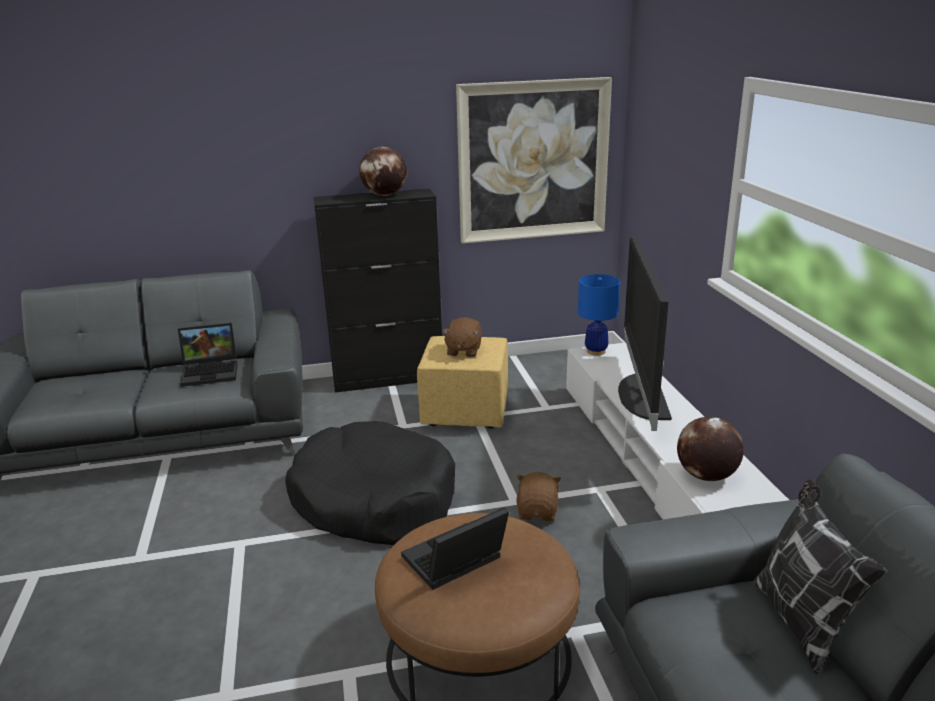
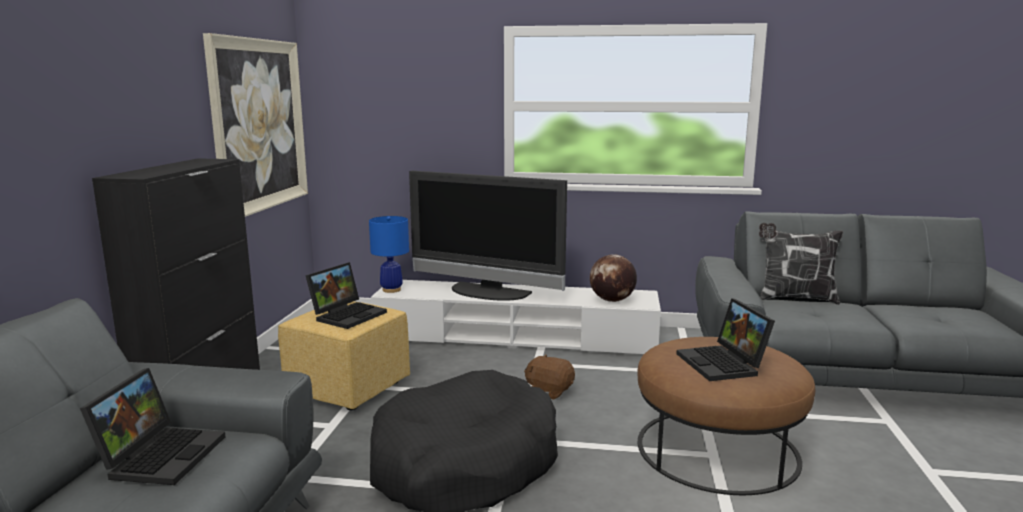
camera: 70 degrees left, 10 degrees down
globe [359,147,407,196] -> none
brown plush toy [442,317,482,357] -> laptop [305,262,387,329]

